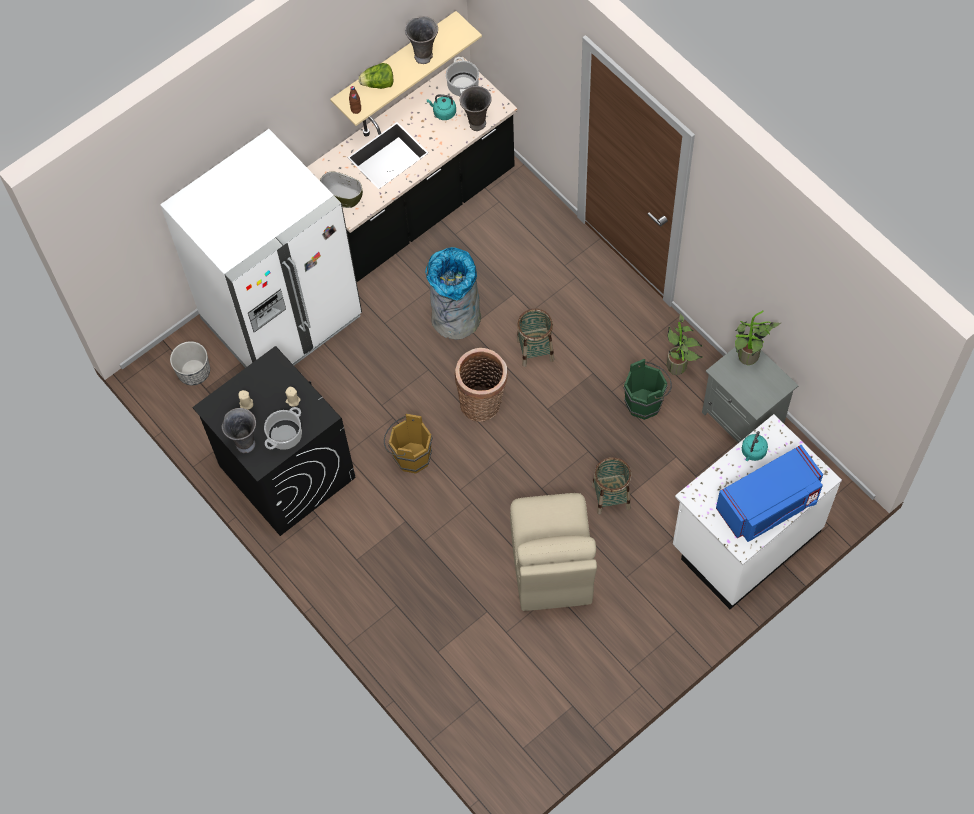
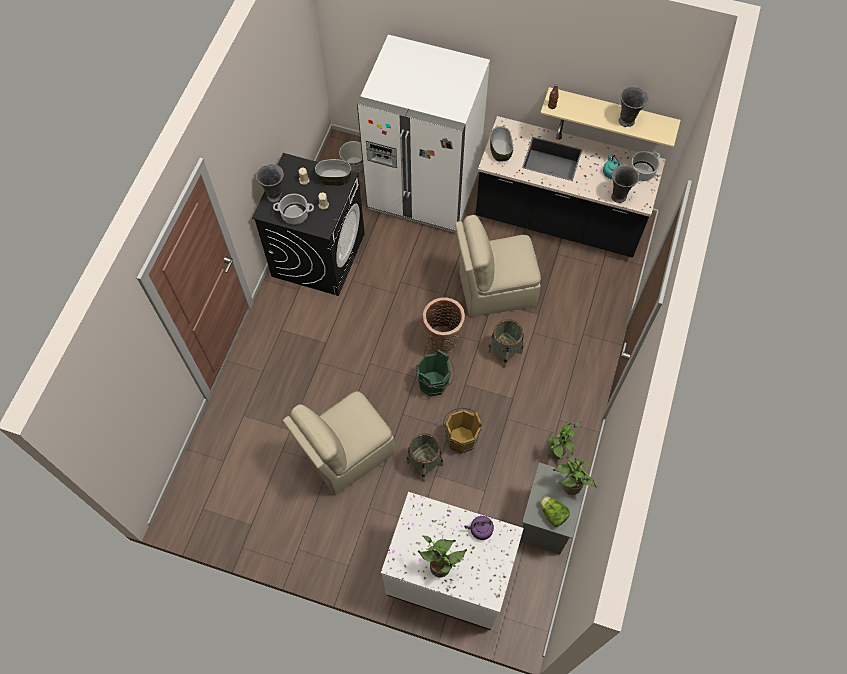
camera: 55 degrees right, 0 degrees up
lettuce [358,63,394,89] -> lettuce moved to [540,496,570,527]
brown bucket [384,414,433,474] -> brown bucket moved to [443,408,482,454]
grey trash can [425,247,481,340] -> beige chair [455,215,541,317]
green bucket [623,359,672,419] -> green bucket moved to [416,349,455,396]
blue microwave [716,445,823,542] -> potted plant [418,535,467,577]
turquoise kettle [742,431,768,461] -> purple kettle [464,516,494,540]
none -> bowl [315,159,351,186]

